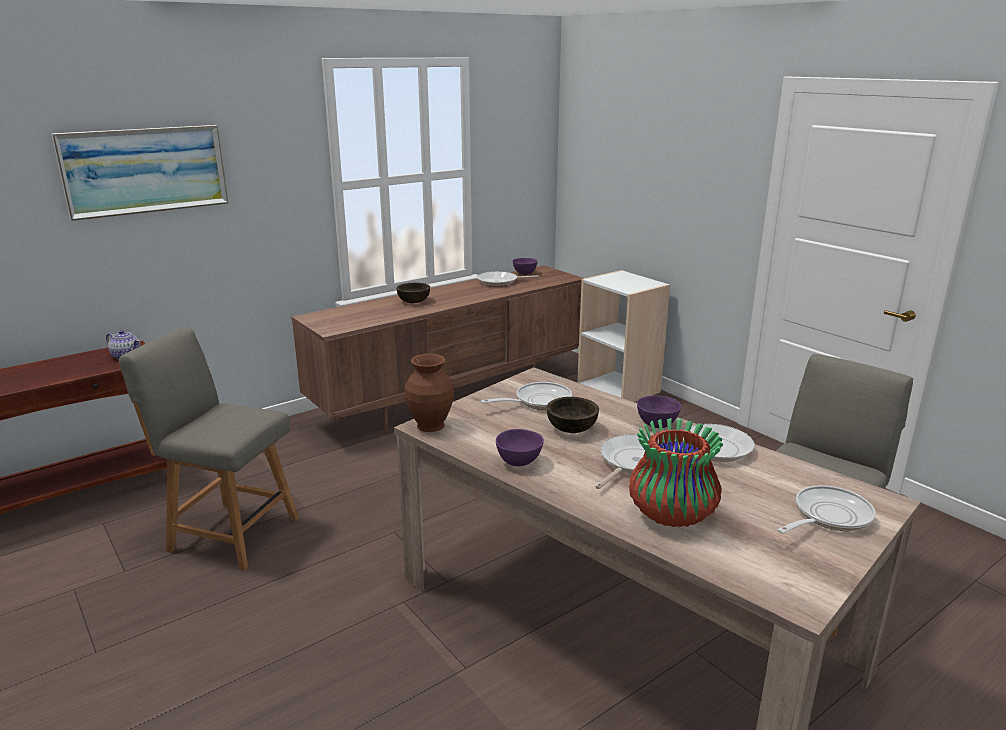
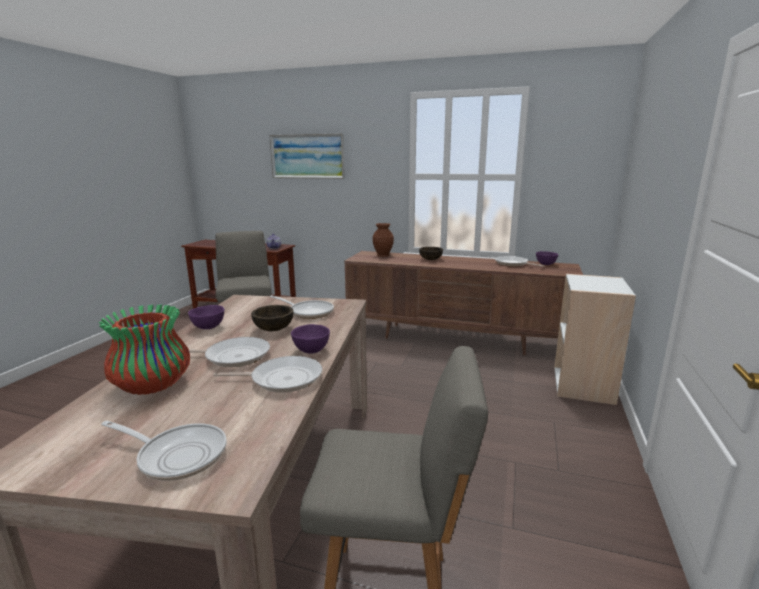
camera: 55 degrees right, 5 degrees down
brown vase [405,354,454,432] -> brown vase moved to [372,223,394,257]

